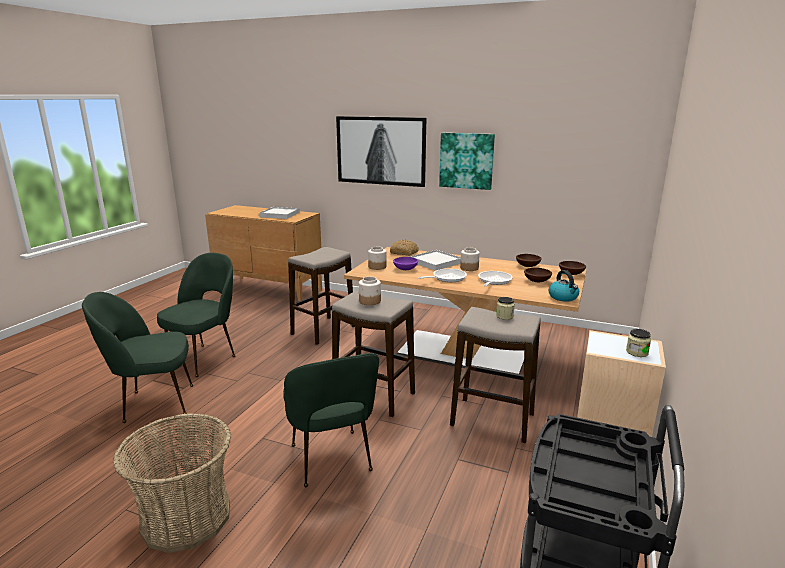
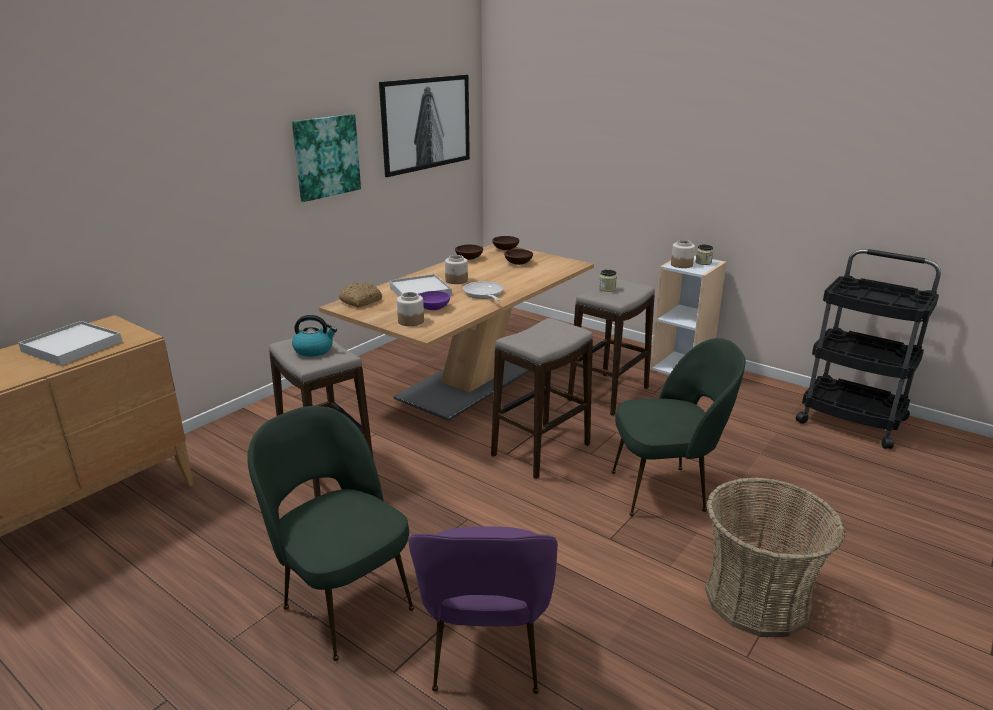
camera: 75 degrees left, 5 degrees up
green chair [82,292,193,423] -> purple chair [409,527,558,694]
picture [336,116,426,187] -> picture moved to [379,75,470,177]
jar [359,277,381,305] -> jar moved to [671,240,695,268]
frying pan [478,271,513,286] -> none
kettle [549,270,579,302] -> kettle moved to [292,315,337,357]

